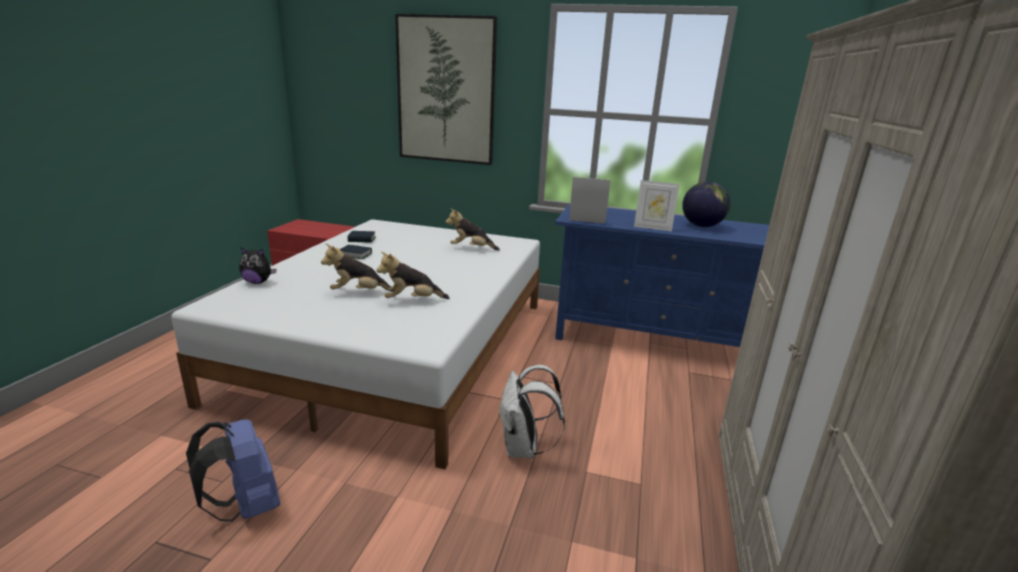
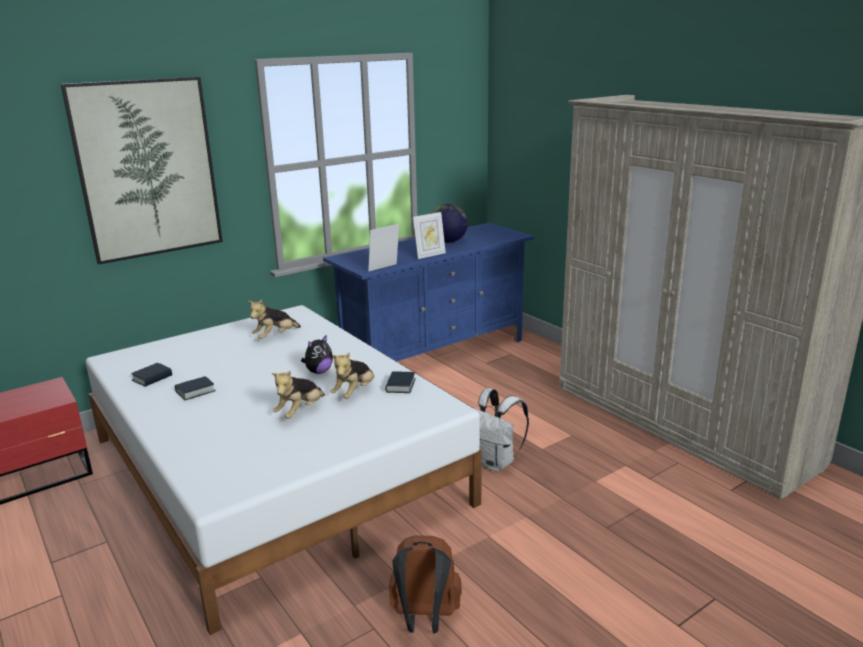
camera: 50 degrees left, 0 degrees up
blue backpack [186,419,280,522] -> brown backpack [389,535,462,634]
plush toy [239,247,276,284] -> plush toy moved to [301,335,333,374]
none -> book [385,371,416,393]

